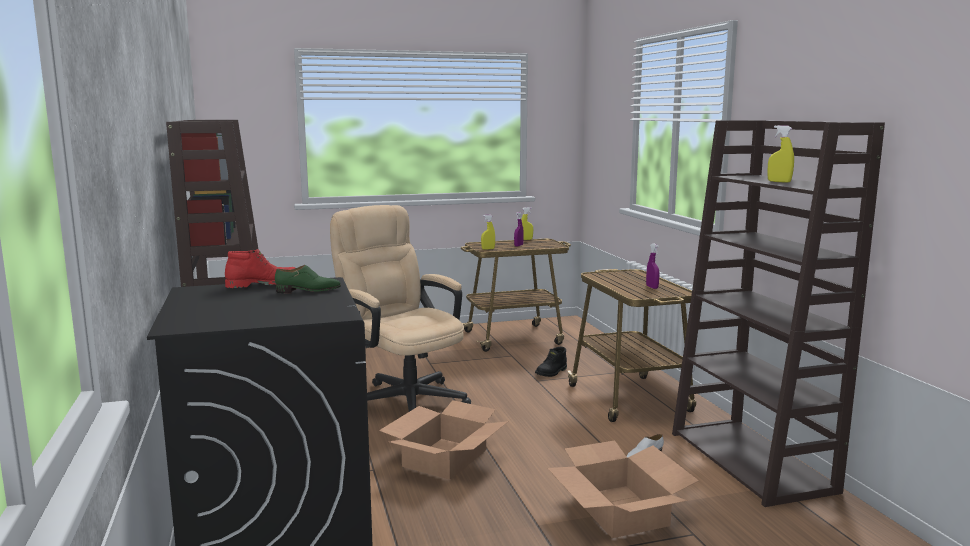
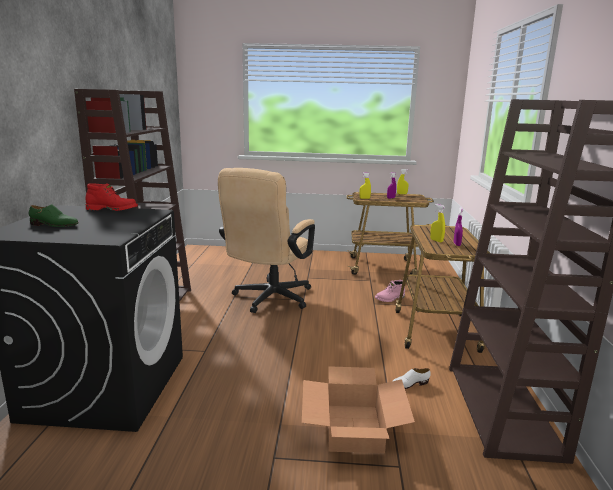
camera: 20 degrees right, 5 degrees up
green shoe [275,265,341,293] -> green shoe moved to [29,204,79,227]
beige office chair [330,205,471,412] -> beige office chair turned 135 degrees counterclockwise [218,168,315,313]
cardboard box [379,400,509,480] -> none
black boot [535,347,567,377] -> pink boot [375,280,405,302]
yellow spray bottle [767,125,794,183] -> yellow spray bottle moved to [430,204,445,242]

